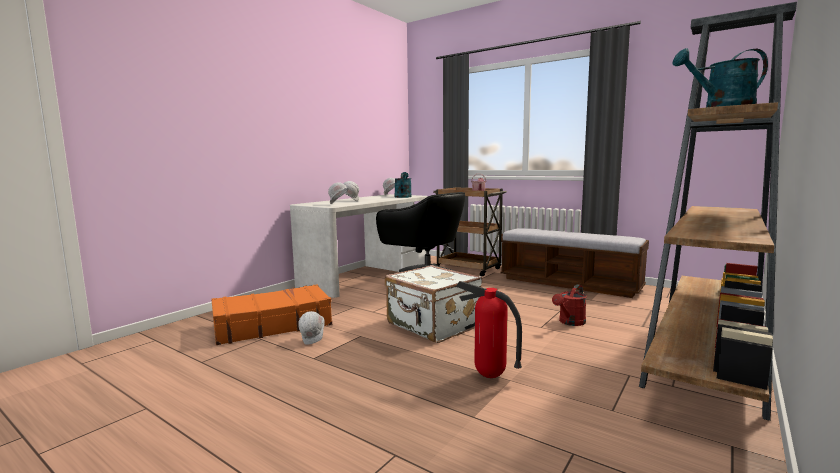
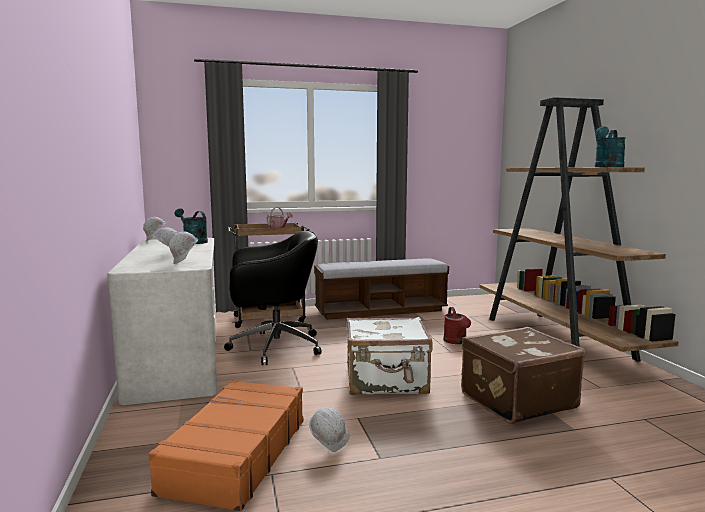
camera: 50 degrees left, 0 degrees up
fire extinguisher [456,281,522,378] -> brown suitcase [461,327,586,424]

